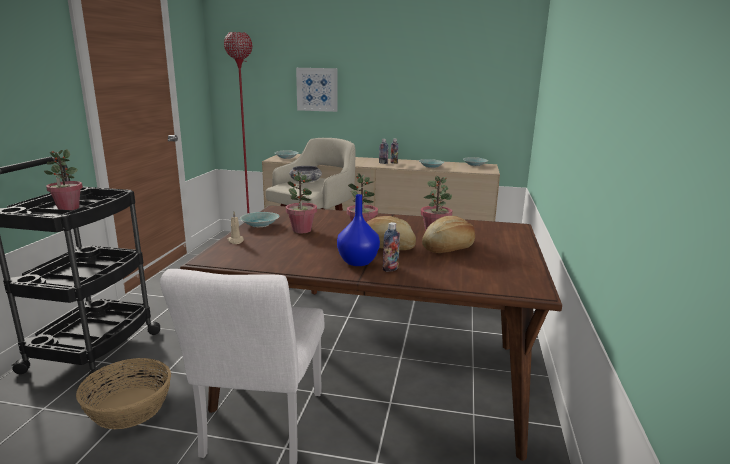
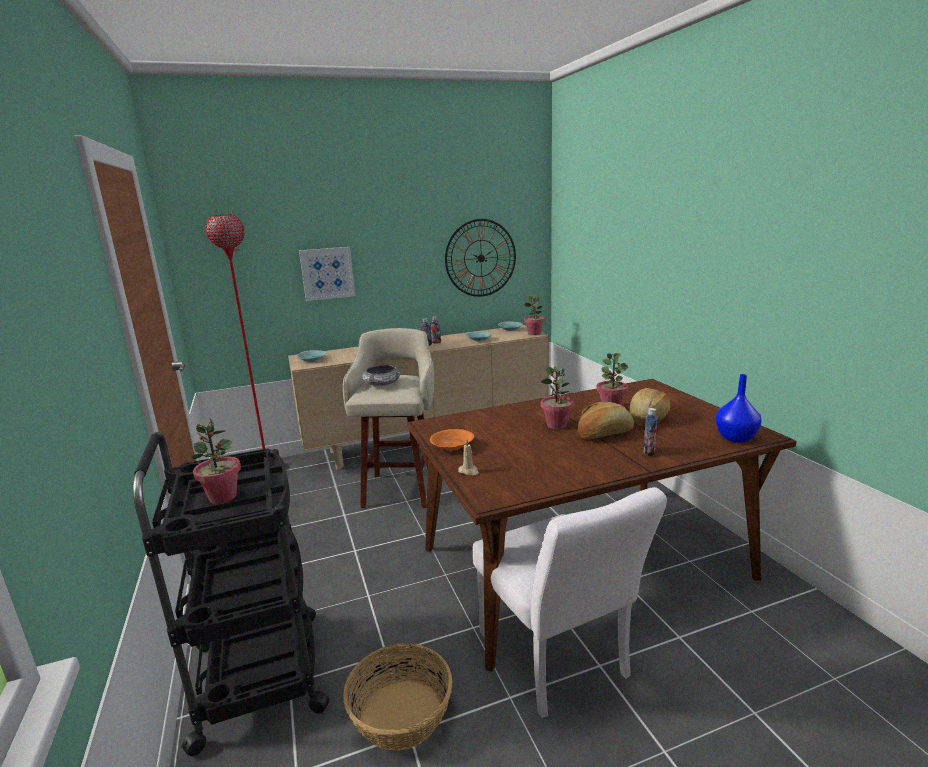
camera: 30 degrees left, 0 degrees up
turquoise bowl [240,212,280,227] -> orange bowl [430,429,474,451]
potted plant [286,171,317,233] -> potted plant moved to [524,295,545,335]
blue vase [337,194,380,266] -> blue vase moved to [716,374,762,443]
none -> wall clock [445,219,516,297]

